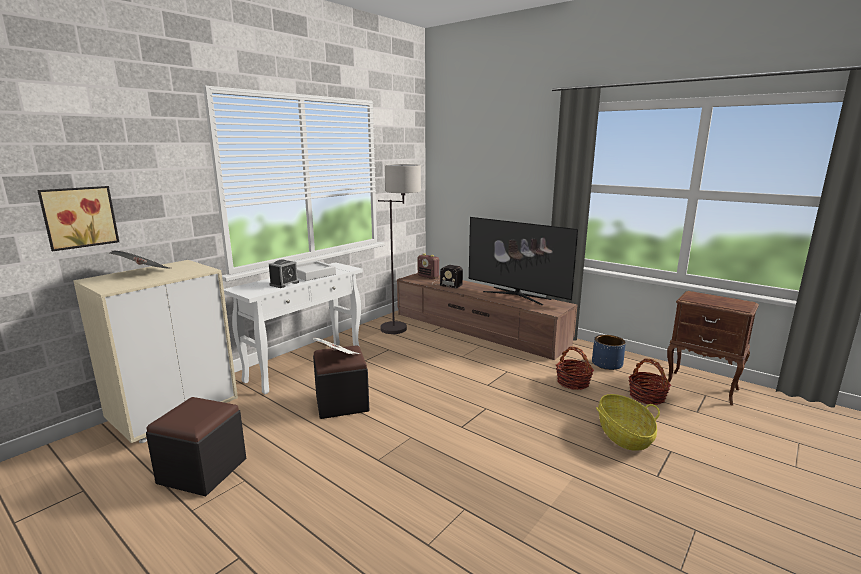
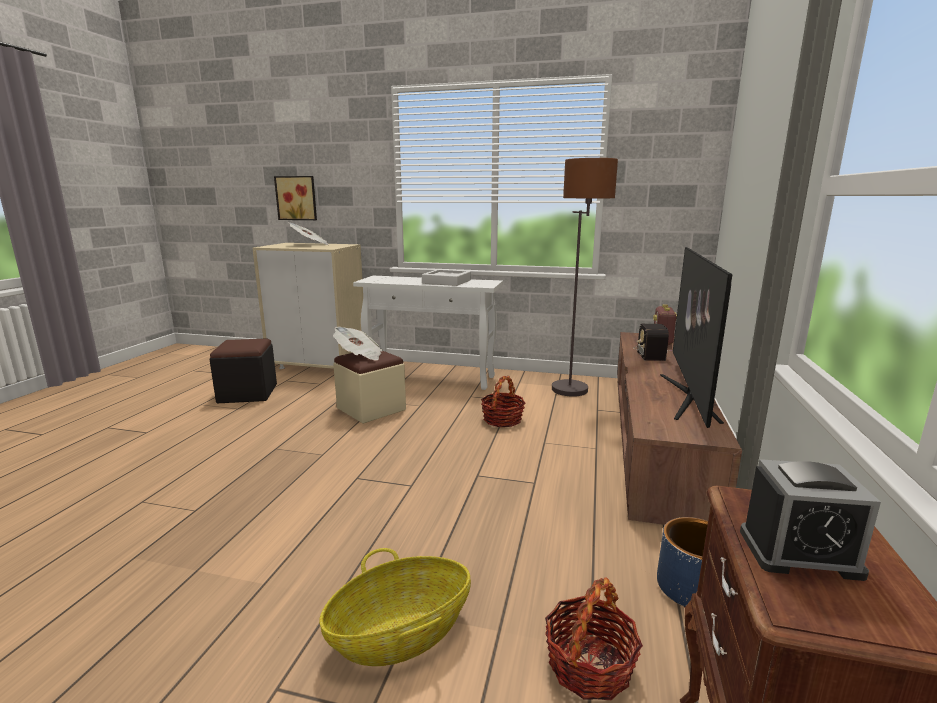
camera: 65 degrees right, 0 degrees up
alarm clock [269,260,299,288] -> alarm clock moved to [740,459,881,581]
black ottoman [313,346,369,419] -> beige ottoman [333,351,406,424]
grey floor lamp [378,164,421,334] -> brown floor lamp [552,158,618,397]
basket [556,346,594,390] -> basket moved to [481,376,525,427]

